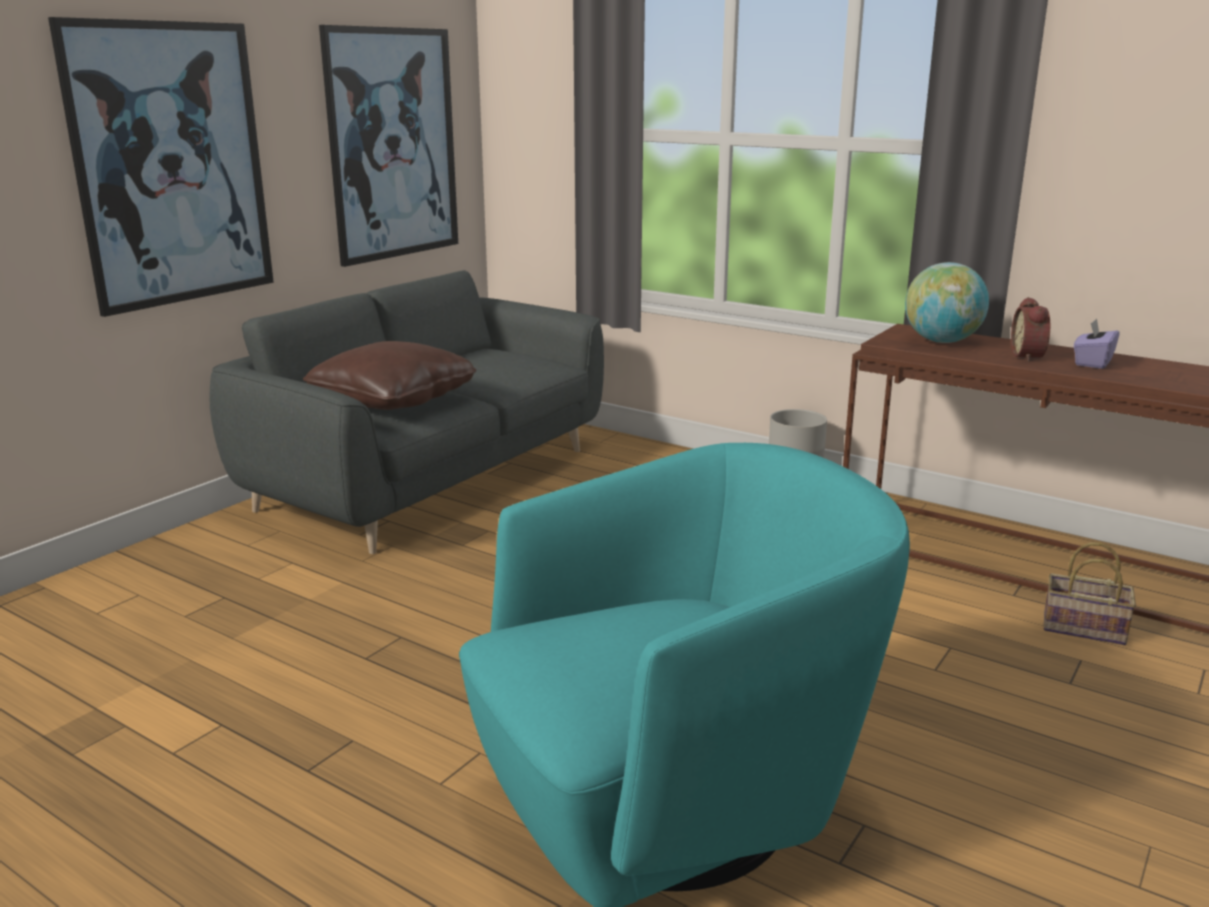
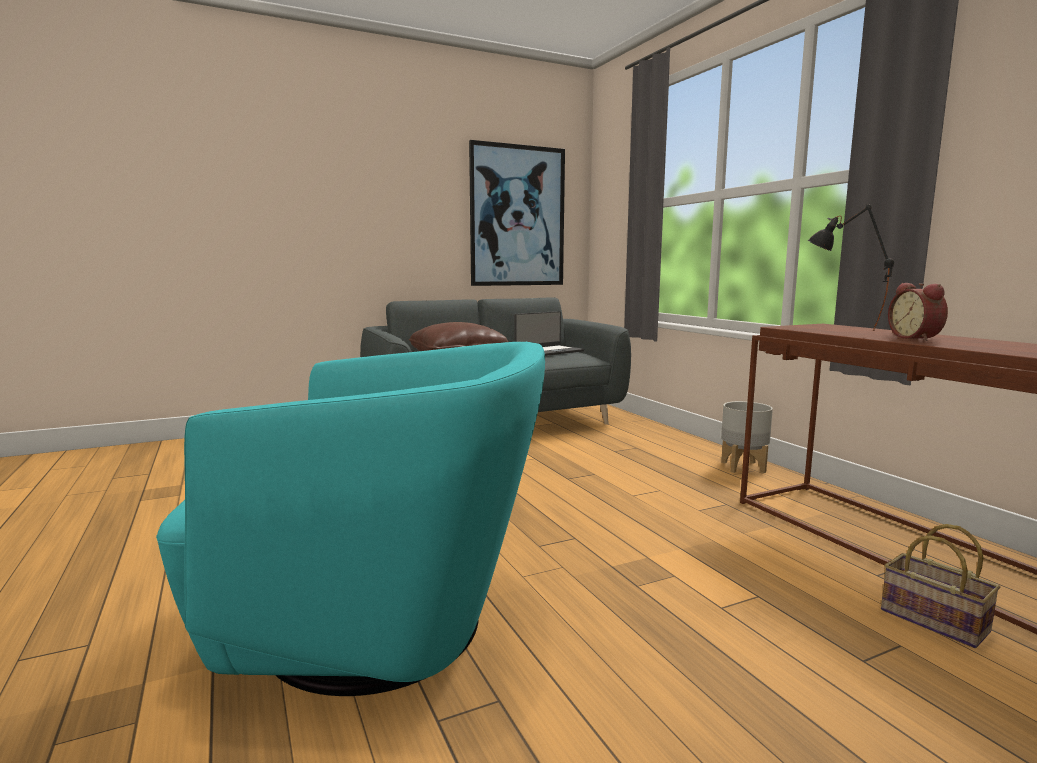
camera: 30 degrees right, 10 degrees down
picture [48,17,274,317] -> none
globe [905,262,989,343] -> black table lamp [808,205,894,330]
alarm clock [1011,297,1050,362] -> alarm clock turned 45 degrees counterclockwise [888,283,948,341]
purple tissue box [1074,319,1120,369] -> none
none -> laptop [514,311,584,356]

